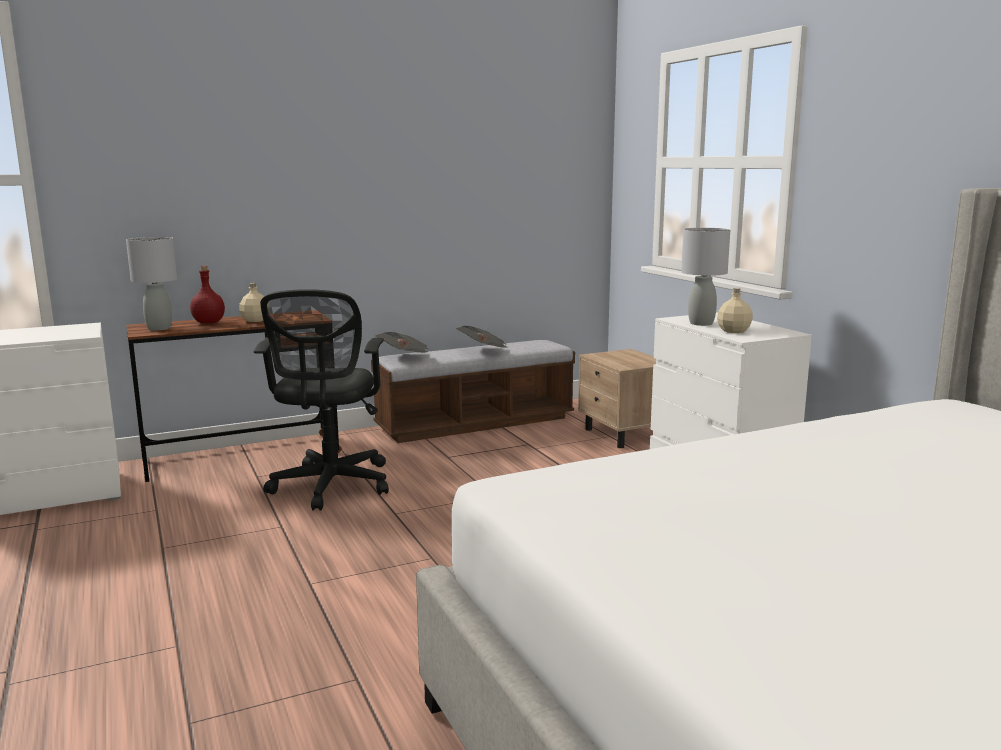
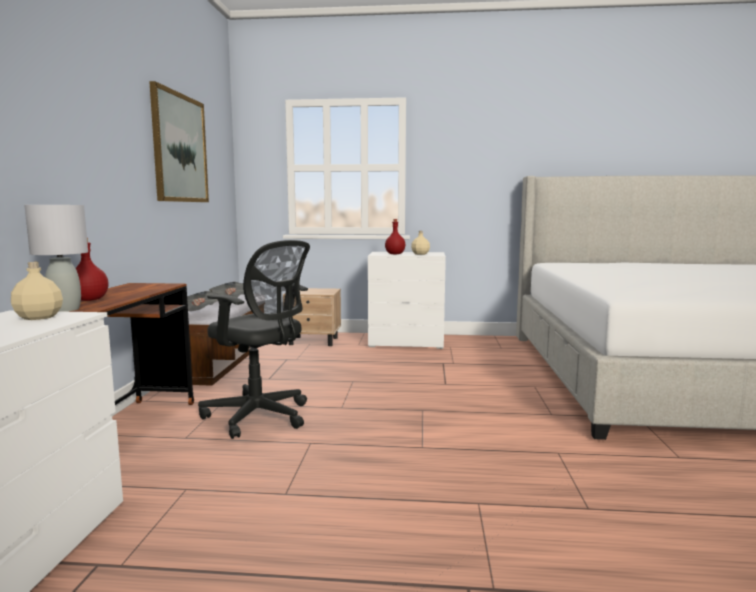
camera: 60 degrees left, 5 degrees down
beige bottle [239,283,264,322] -> beige bottle moved to [11,262,63,320]
grey table lamp [681,228,730,326] -> red bottle [385,219,405,254]
none -> picture [149,81,209,202]

